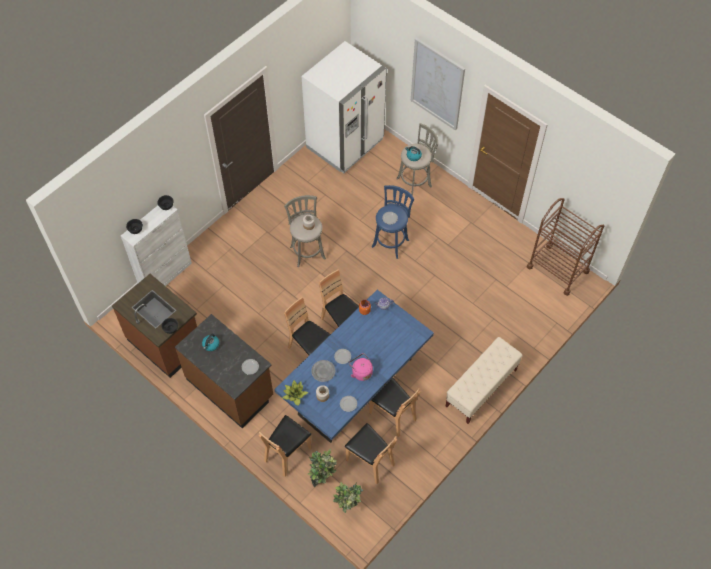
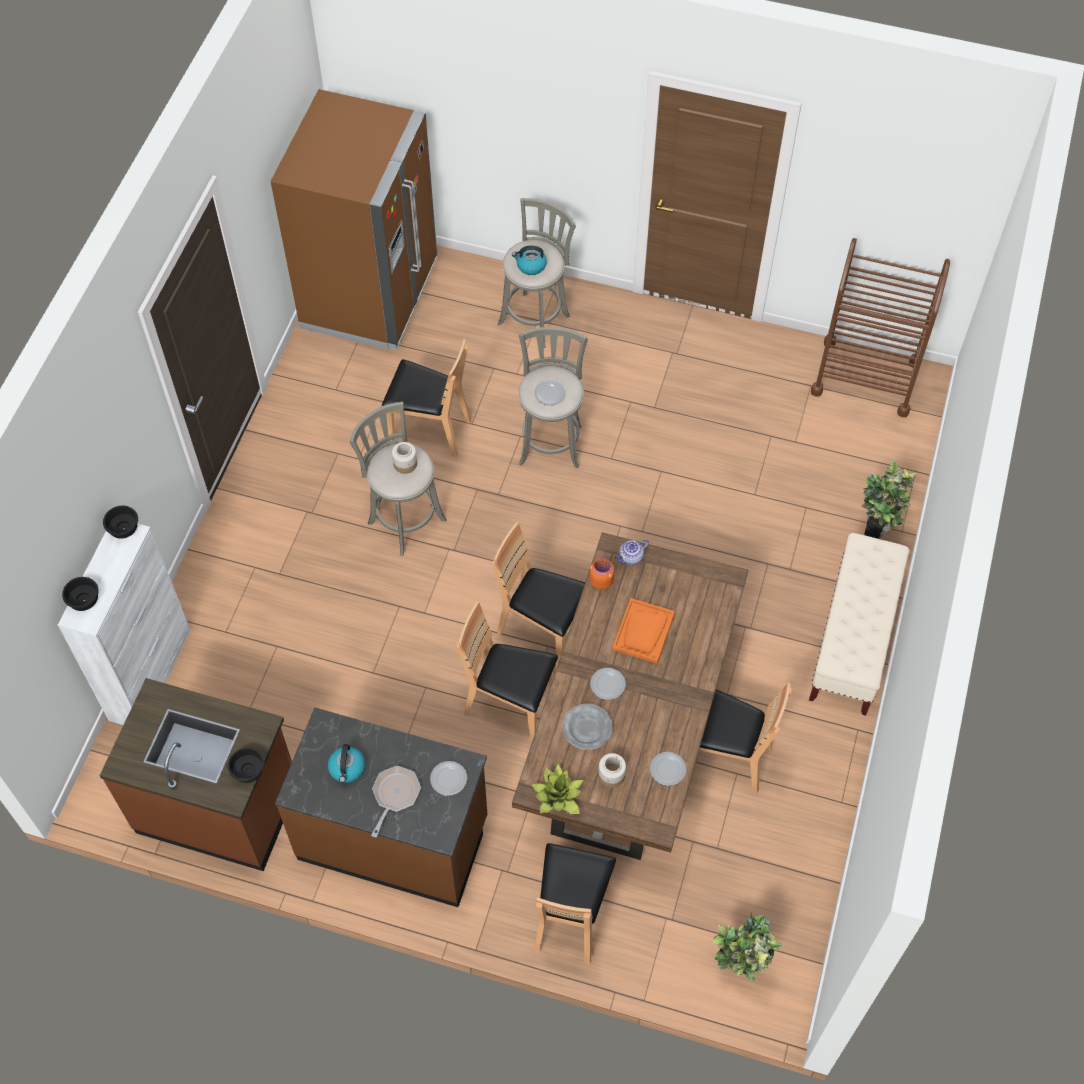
camera: 25 degrees left, 0 degrees up
blue dining table [274,290,434,443] -> brown dining table [512,532,748,860]
white fridge [301,41,387,173] -> brown fridge [270,89,437,350]
potted plant [308,449,337,487] -> potted plant moved to [861,459,916,539]
brown chair [345,423,397,484] -> brown chair moved to [382,339,471,457]
pink kettle [349,353,373,381] -> none
blue stool [372,185,414,259] -> grey stool [518,327,588,468]
picture [411,38,465,130] -> none
none -> frying pan [371,766,421,837]
none -> orange tray [612,598,675,663]

